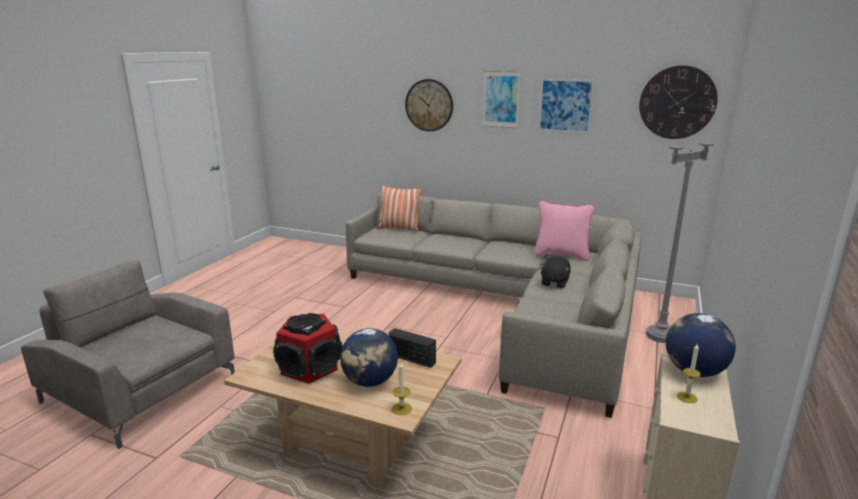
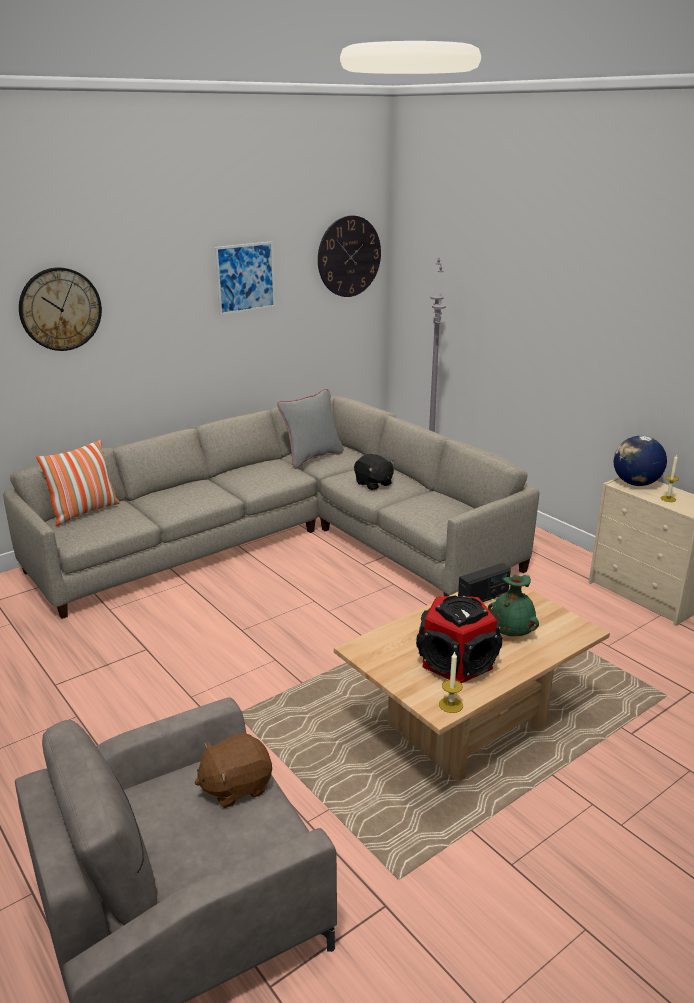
camera: 60 degrees left, 5 degrees up
globe [340,328,398,387] -> green vase [488,575,539,636]
candle [392,362,412,415] -> candle moved to [439,651,463,713]
picture [483,71,520,128] -> none
pink pillow [534,200,595,261] -> grey pillow [277,389,344,469]
none -> brown plush toy [195,733,272,808]

